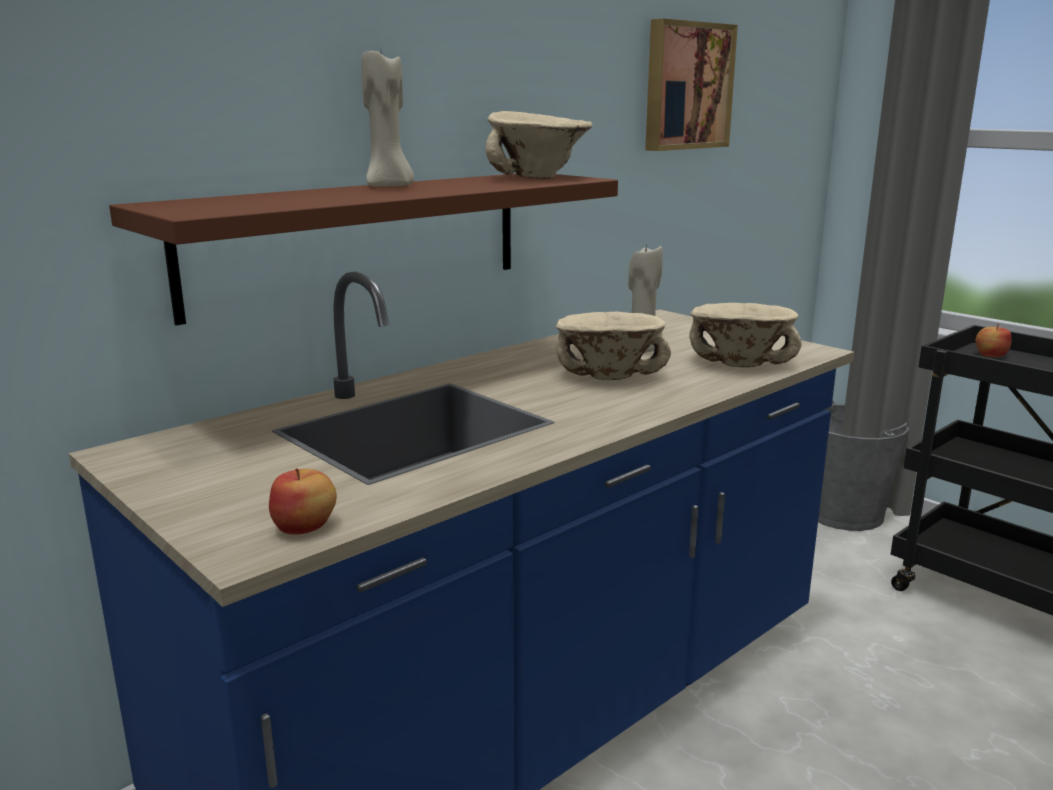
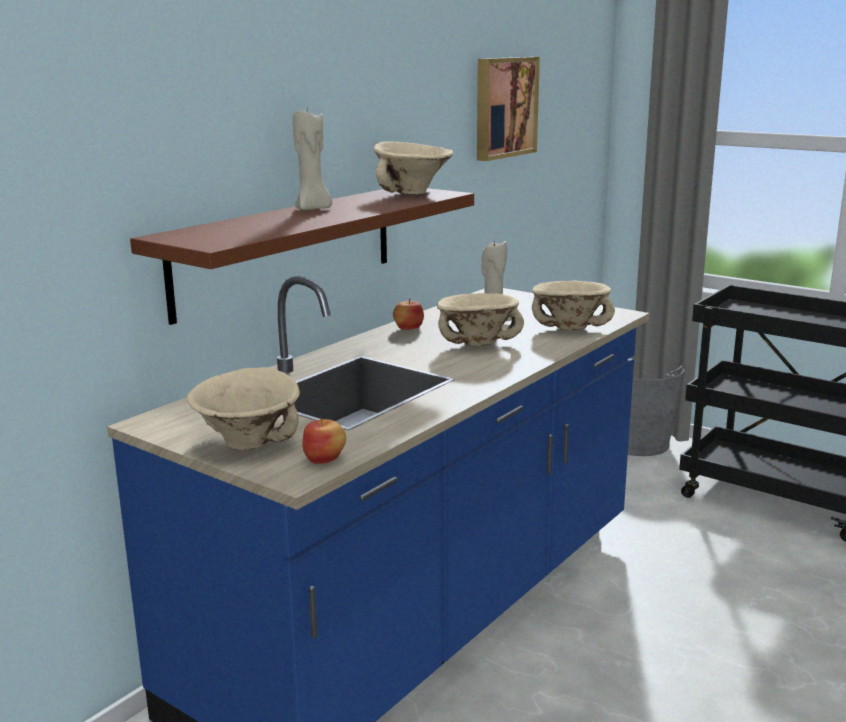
camera: 10 degrees left, 0 degrees up
apple [976,324,1012,357] -> apple moved to [393,298,424,330]
none -> beige bowl [187,367,300,450]

